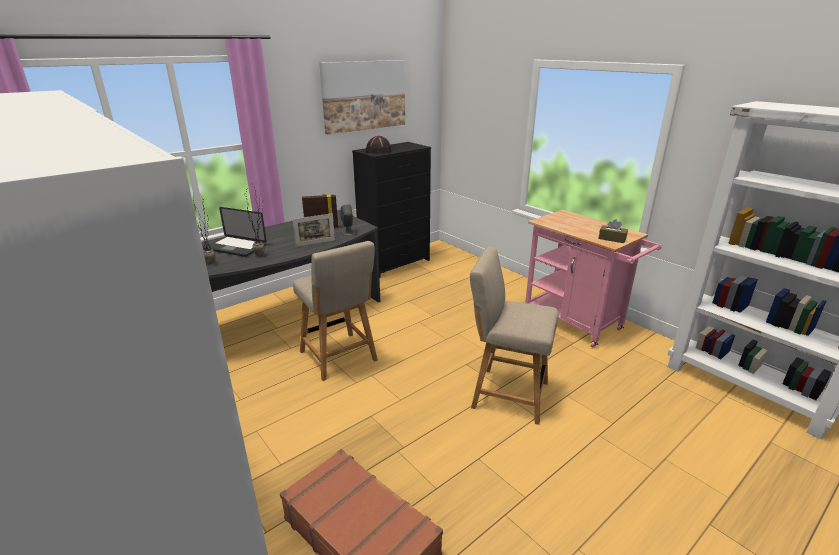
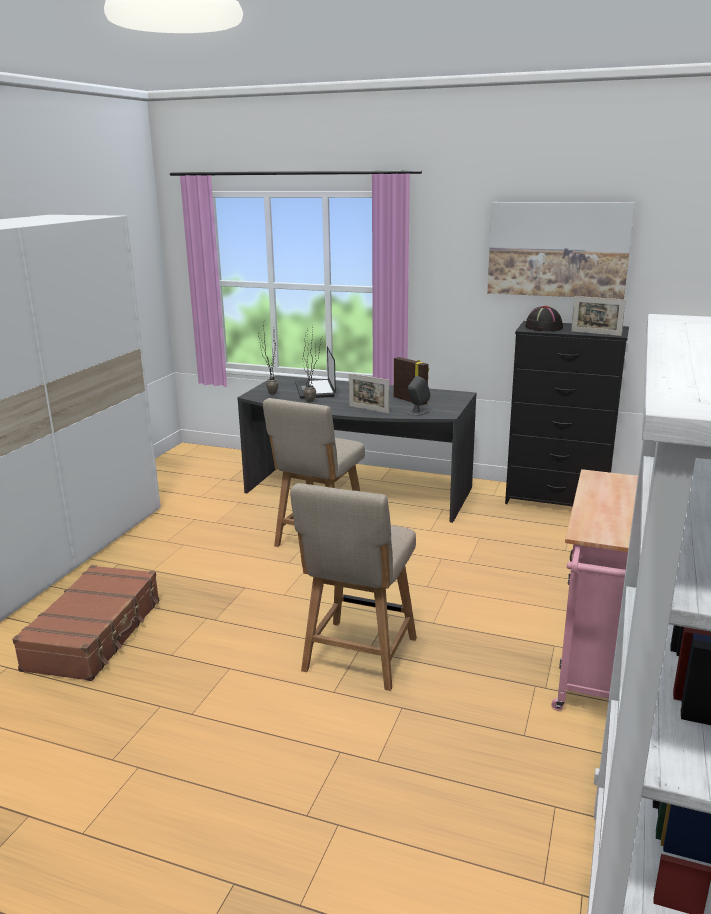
camera: 60 degrees right, 5 degrees down
beige chair [470,246,559,425] -> beige chair turned 150 degrees counterclockwise [290,483,417,691]
brown tissue box [598,219,628,243] -> none
none -> picture frame [571,296,626,336]

